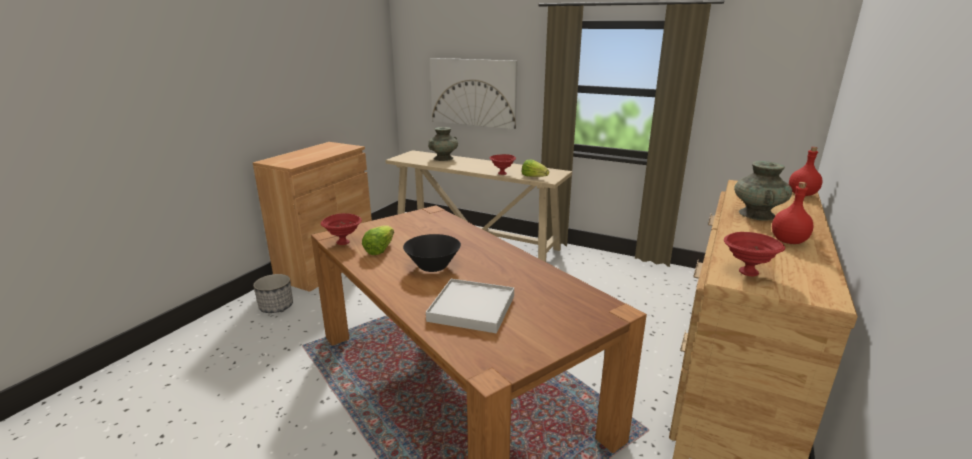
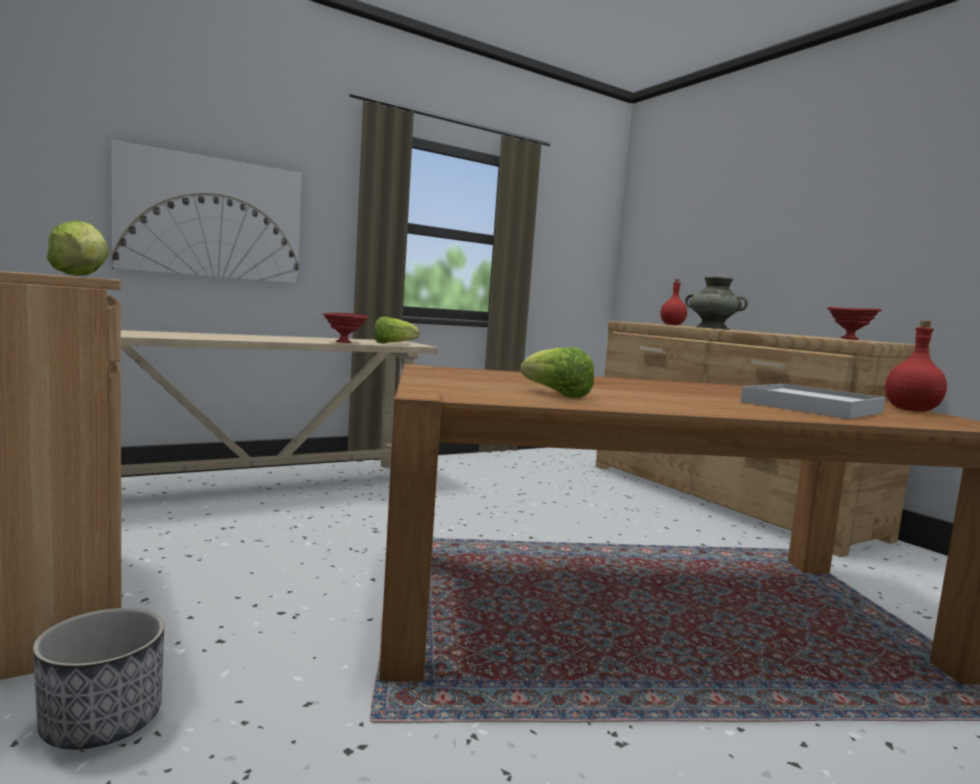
camera: 60 degrees left, 15 degrees down
red bowl [321,213,362,245] -> none
black bowl [403,234,461,272] -> none
turquoise vase [428,127,458,161] -> none
red bottle [772,182,813,244] -> red bottle moved to [885,320,947,411]
none -> lettuce [47,220,109,276]

